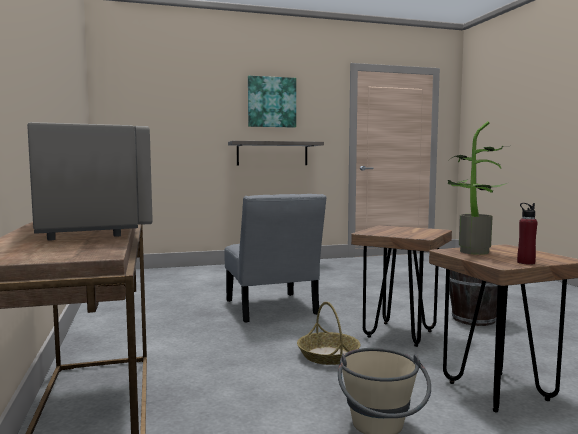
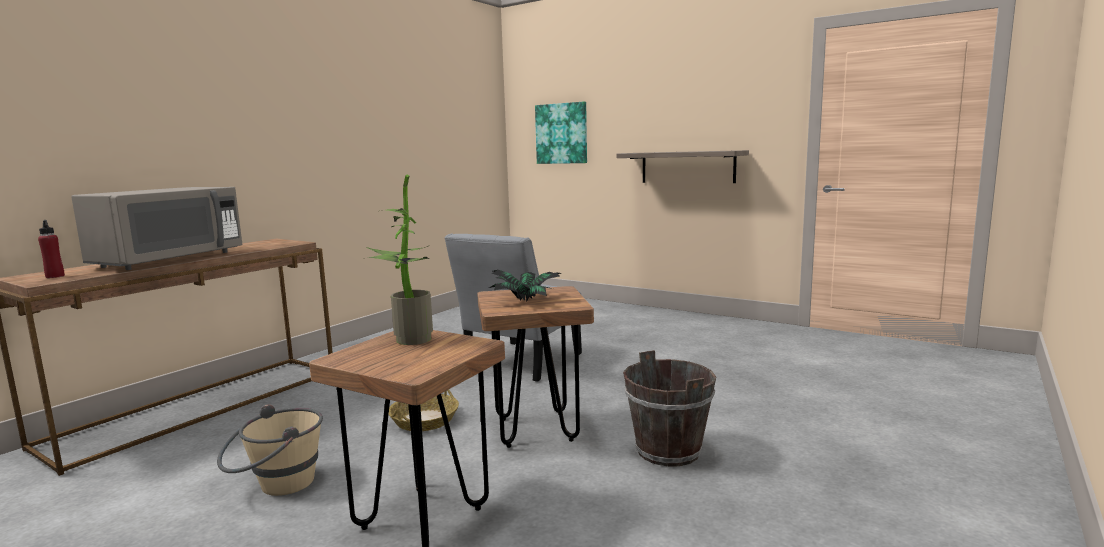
camera: 50 degrees right, 5 degrees up
picture [248,76,296,128] -> picture moved to [535,102,587,164]
red bottle [517,203,537,265] -> red bottle moved to [38,220,65,278]
none -> potted plant [489,270,561,302]

